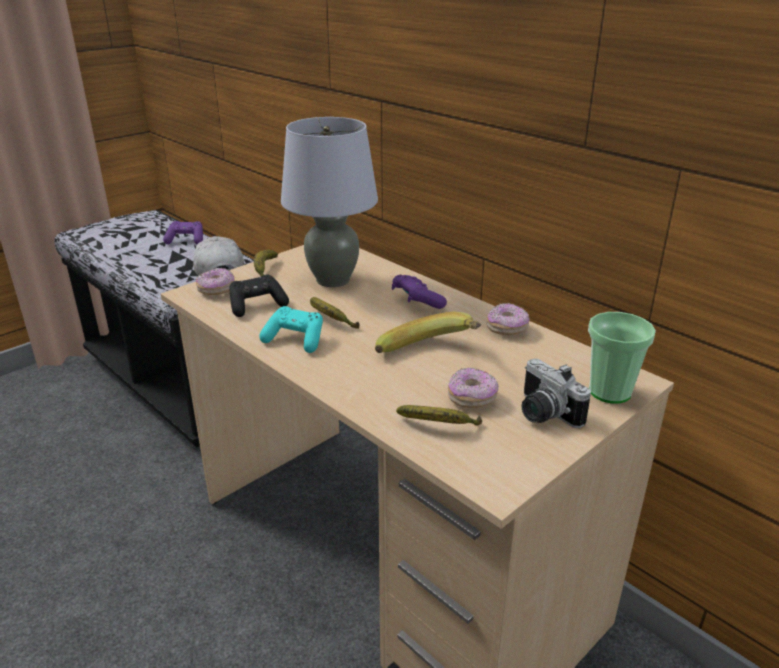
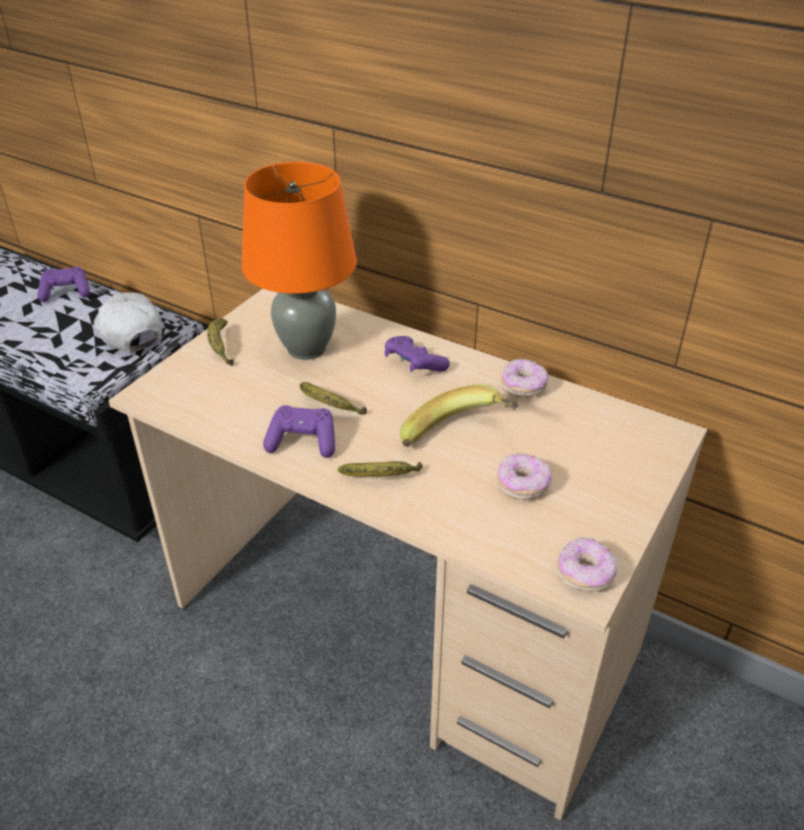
camera: 15 degrees left, 10 degrees up
donut [196,268,235,295] -> donut moved to [557,537,617,592]
black game controller [229,275,289,317] -> none
turquoise game controller [259,306,323,353] -> purple game controller [263,405,335,458]
grey table lamp [281,117,378,287] -> orange table lamp [241,162,357,360]
banana [396,405,482,426] -> banana moved to [338,461,423,476]
camera [522,359,591,428] -> none
cup [588,312,656,404] -> none

